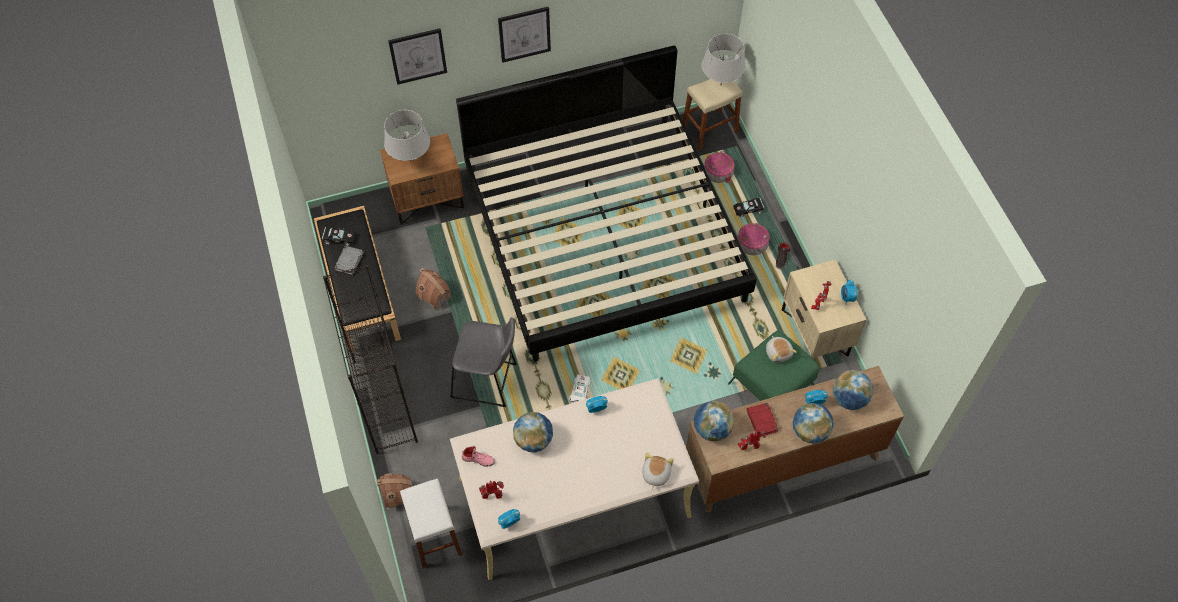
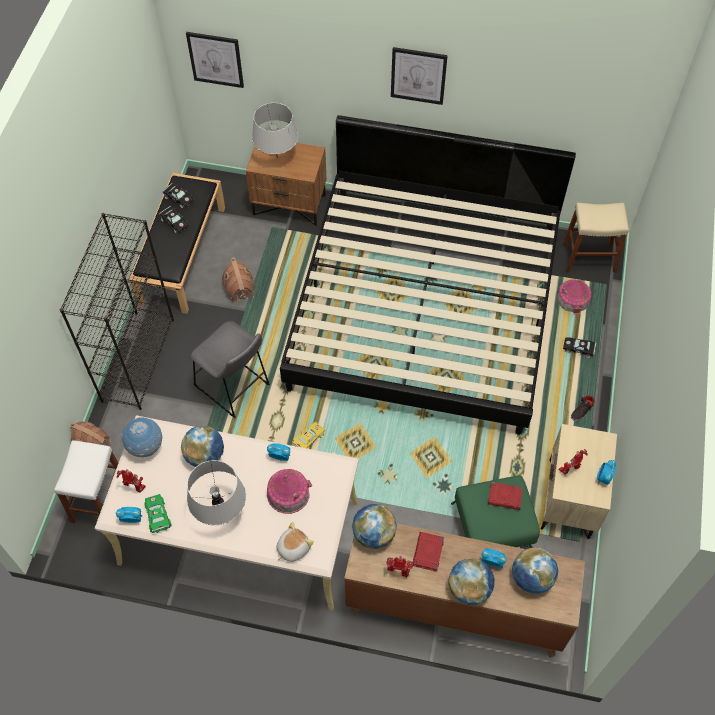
camera: 30 degrees right, 0 degrees up
grey book [334,246,364,275] -> black toy car [159,206,189,233]
picture [388,28,447,85] -> picture moved to [186,32,244,88]
pink shoe [462,446,495,467] -> globe [121,416,162,457]
white toy car [569,375,590,403] -> yellow toy car [292,422,325,449]
grey table lamp [702,34,746,83] -> grey table lamp moved to [187,460,246,525]
toy house [737,223,770,255] -> toy house moved to [267,469,312,514]
plush toy [766,336,797,363] -> red book [488,482,523,510]
none -> green toy car [144,494,172,533]

